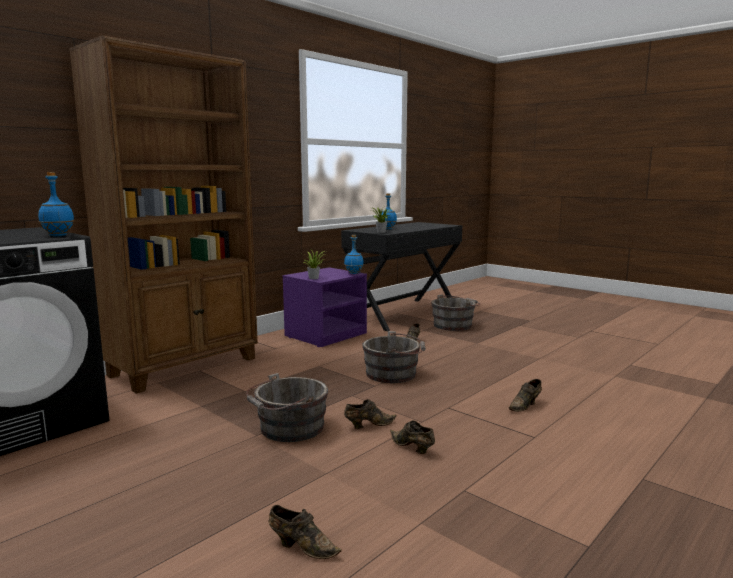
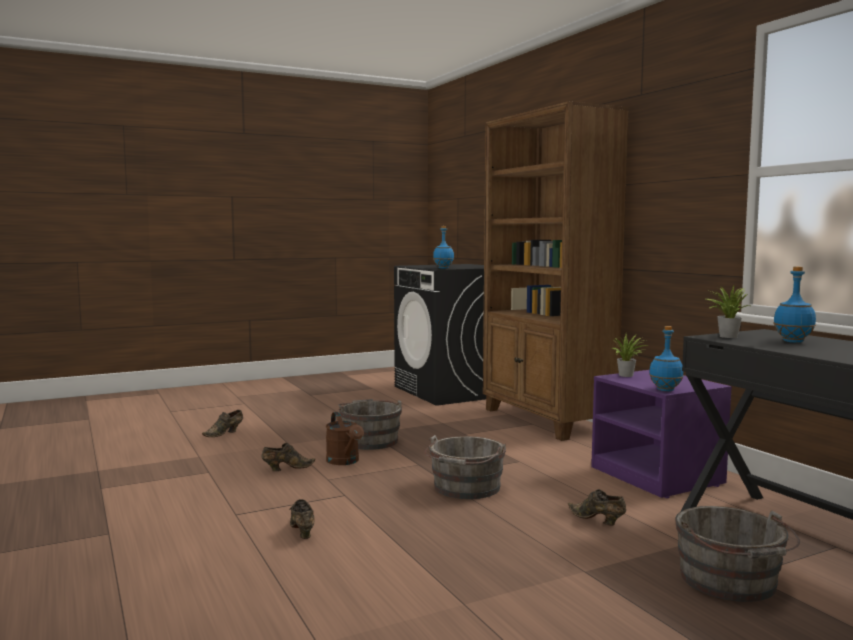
camera: 110 degrees right, 5 degrees down
brown shoe [344,399,397,429] -> brown watering can [326,412,364,465]

